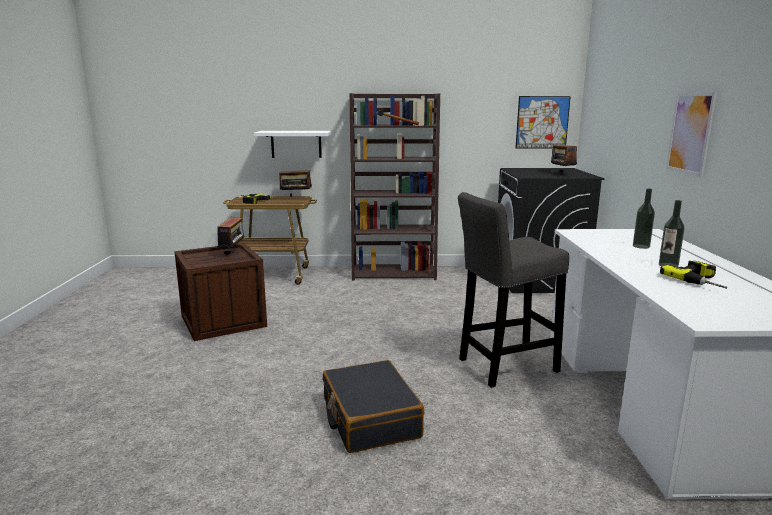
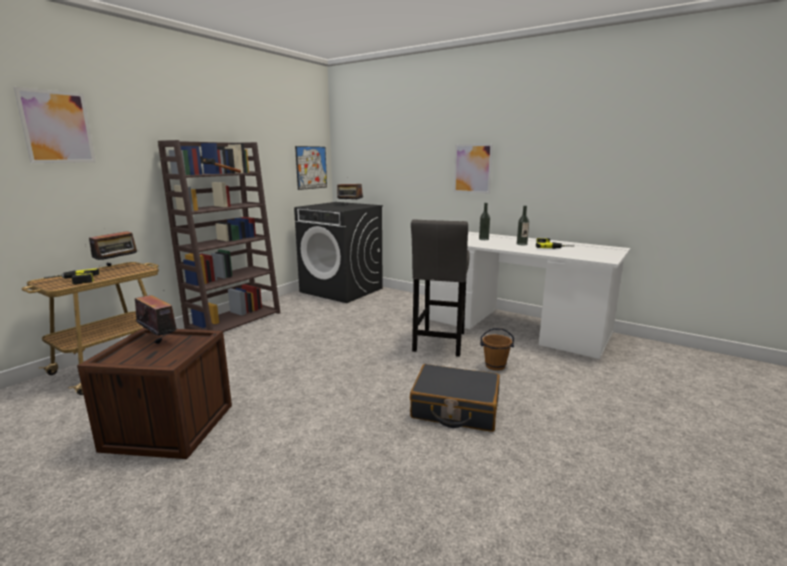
camera: 55 degrees left, 0 degrees up
white shelf [254,131,331,158] -> none
none -> picture [14,87,96,163]
none -> brown bucket [480,328,514,371]

